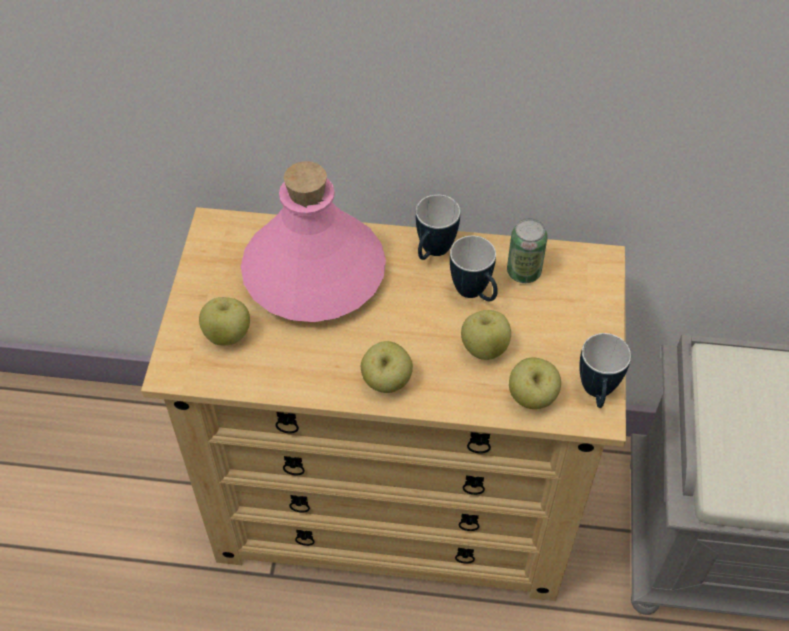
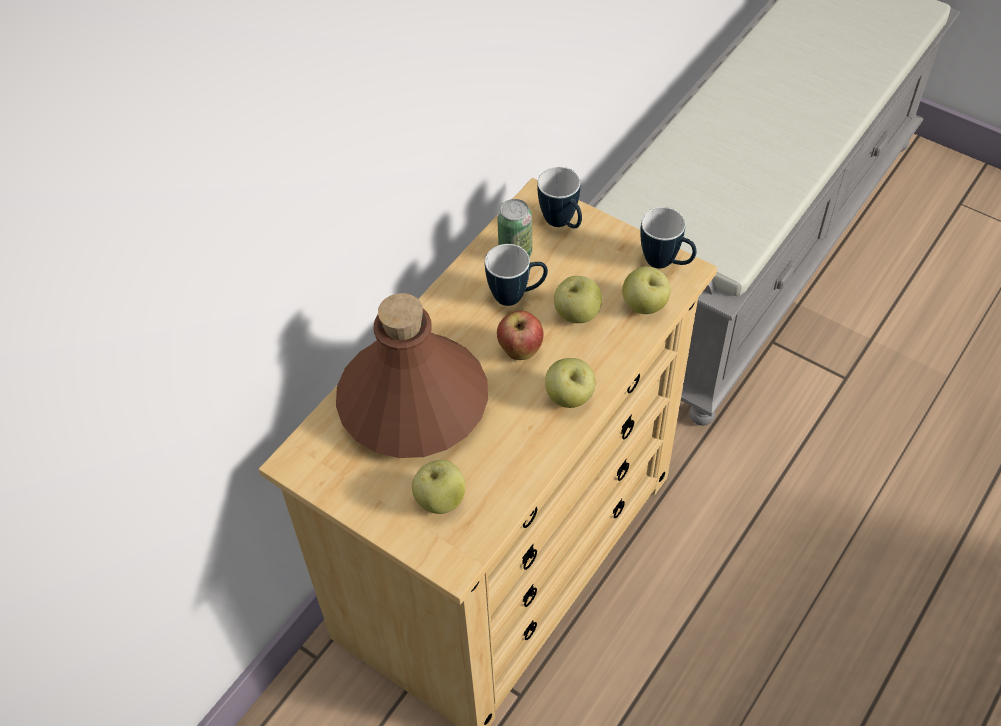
camera: 60 degrees left, 0 degrees up
pink bottle [241,161,386,322] -> brown bottle [336,293,488,458]
mug [416,194,460,260] -> mug moved to [537,167,582,228]
none -> apple [497,311,544,360]

